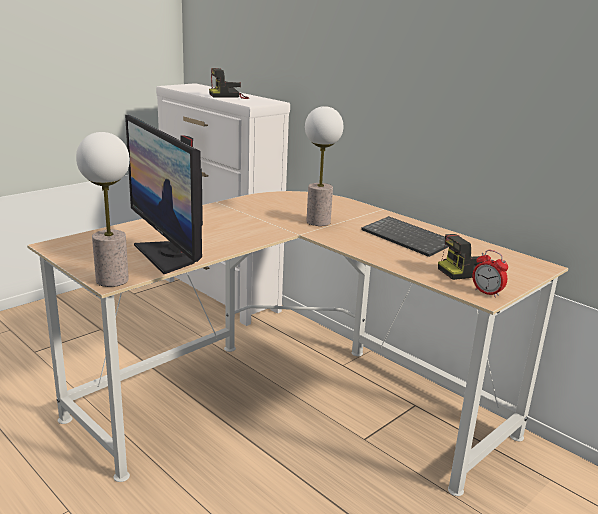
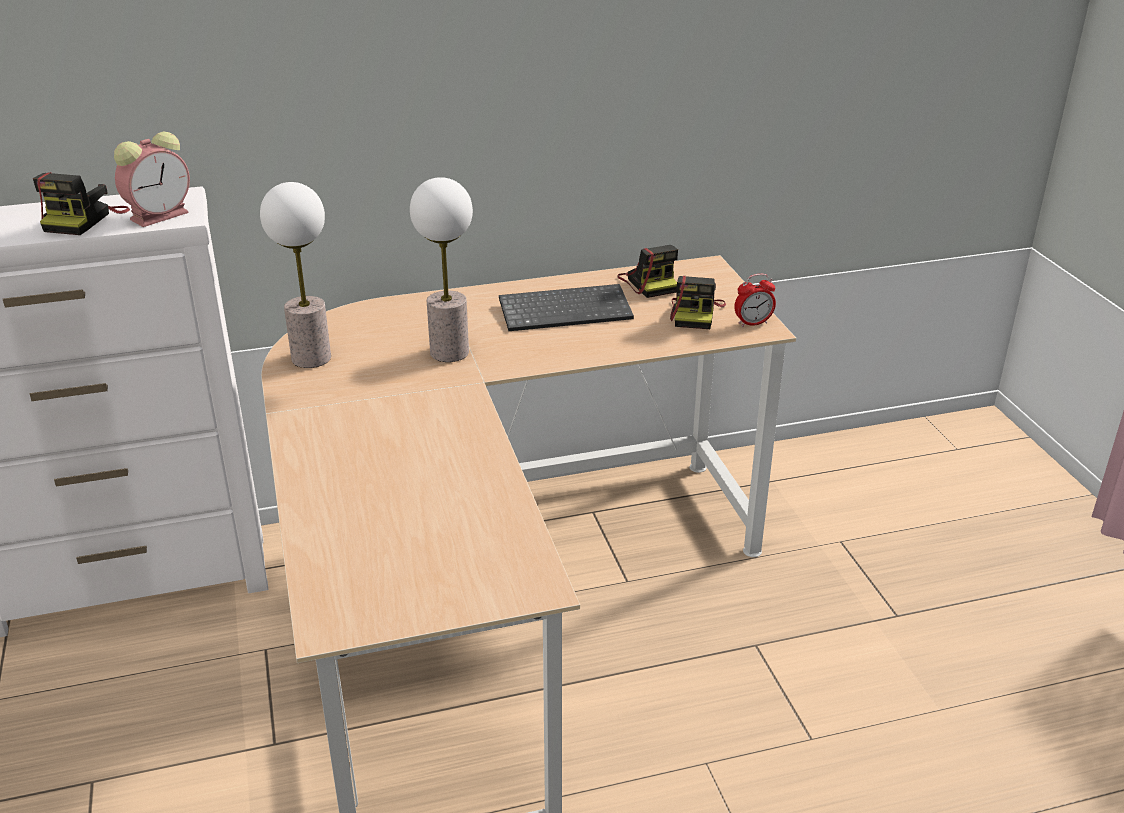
camera: 60 degrees left, 10 degrees up
table lamp [76,132,130,287] -> table lamp moved to [260,182,331,368]
monitor [125,115,203,274] -> none
none -> alarm clock [114,132,190,227]
none -> camera [617,245,678,298]

